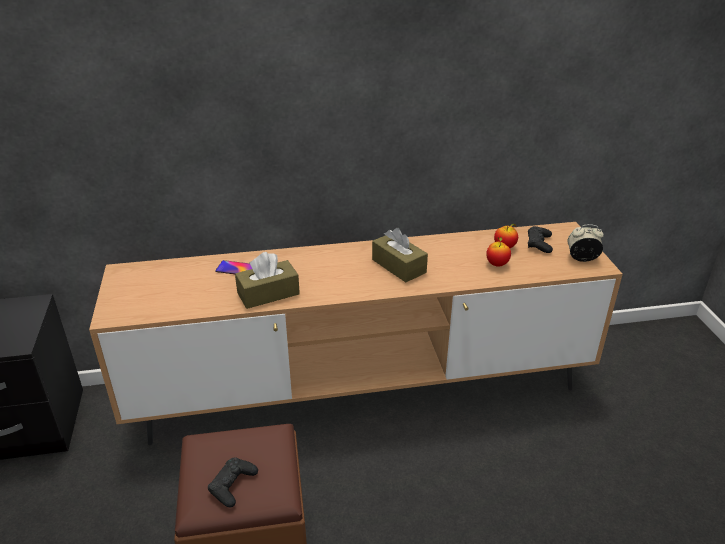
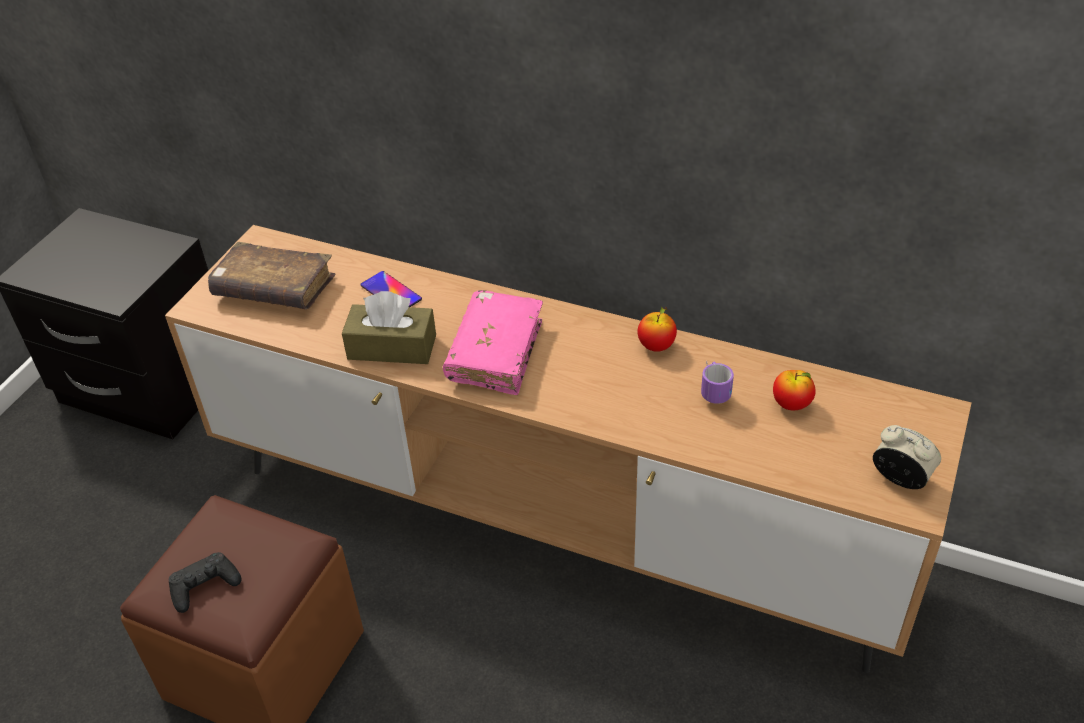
camera: 35 degrees right, 10 degrees up
brown tissue box [372,228,428,282] -> none
apple [486,237,511,266] -> apple moved to [637,306,677,352]
black game controller [528,226,553,253] -> none
none -> brown book [208,242,336,309]
none -> pink book [443,290,543,395]
none -> mug [701,361,734,404]

